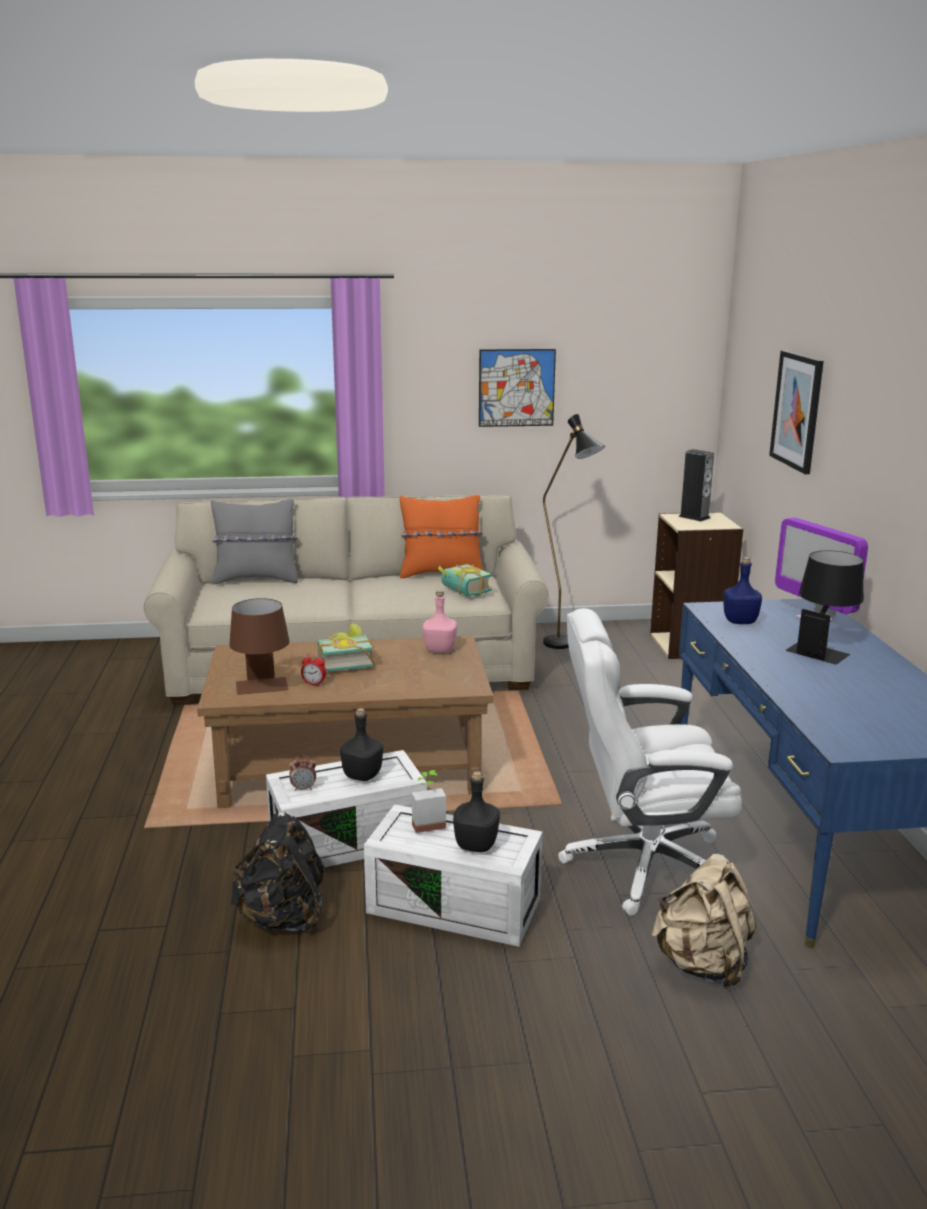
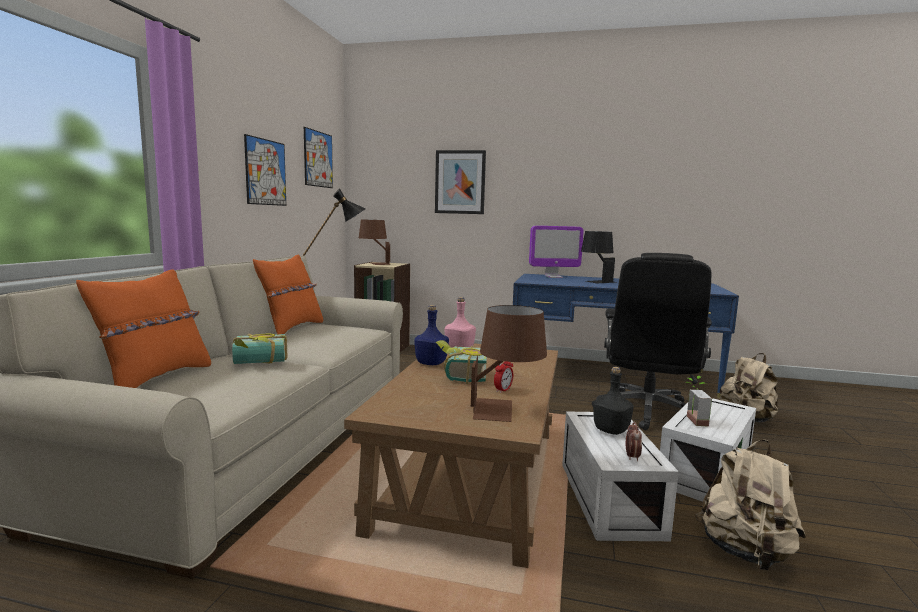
camera: 70 degrees left, 10 degrees down
grey pillow [211,499,298,584] -> orange pillow [76,269,211,388]
black backpack [231,812,325,932] -> beige backpack [695,440,806,570]
book [438,564,492,597] -> book moved to [232,334,287,364]
black bottle [453,771,500,852] -> none
white office chair [558,608,742,916] -> black office chair [592,253,712,430]
speaker [678,449,714,521] -> brown table lamp [359,220,391,265]
blue bottle [723,557,762,624] -> blue bottle moved to [414,305,449,365]
none -> picture [304,127,333,188]

